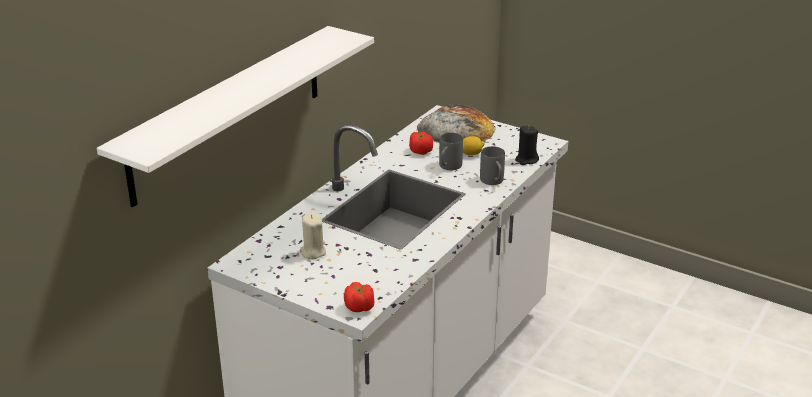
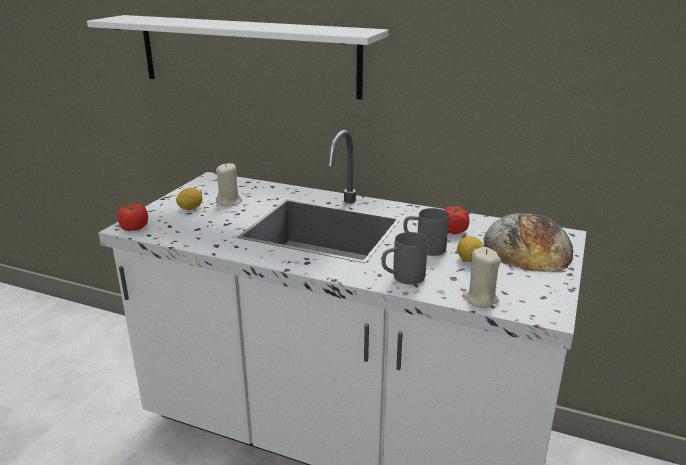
camera: 80 degrees right, 5 degrees down
black candle [515,126,539,165] -> beige candle [462,247,501,308]
none -> lemon [176,188,203,210]

